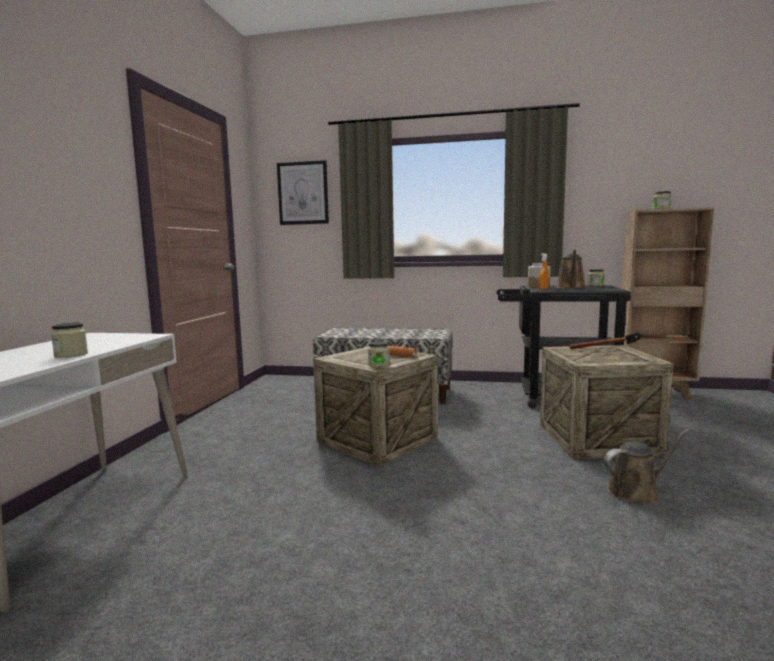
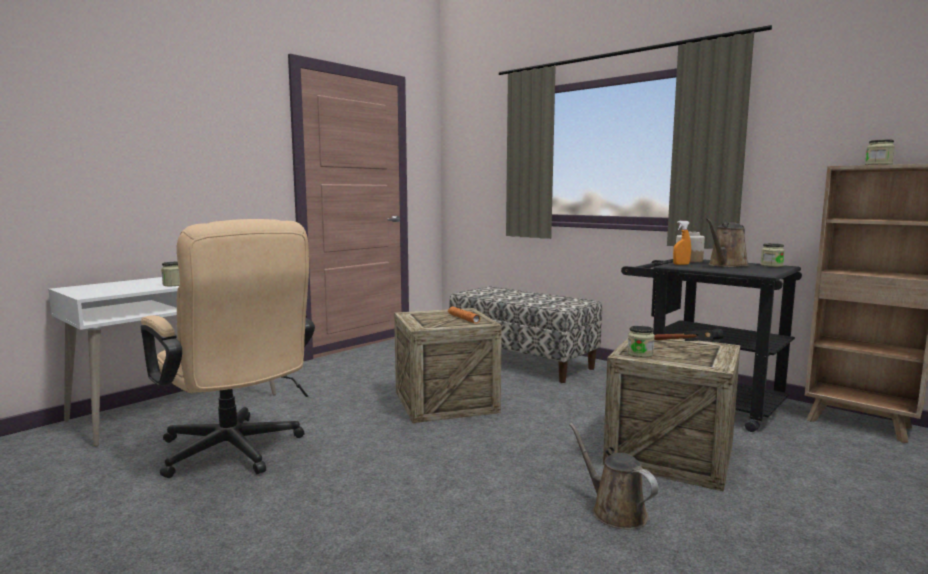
camera: 30 degrees right, 0 degrees up
picture [277,160,329,225] -> none
jar [368,341,390,367] -> jar moved to [627,326,655,358]
brown watering can [604,429,690,504] -> brown watering can turned 135 degrees counterclockwise [569,423,658,530]
none -> beige office chair [141,219,315,478]

